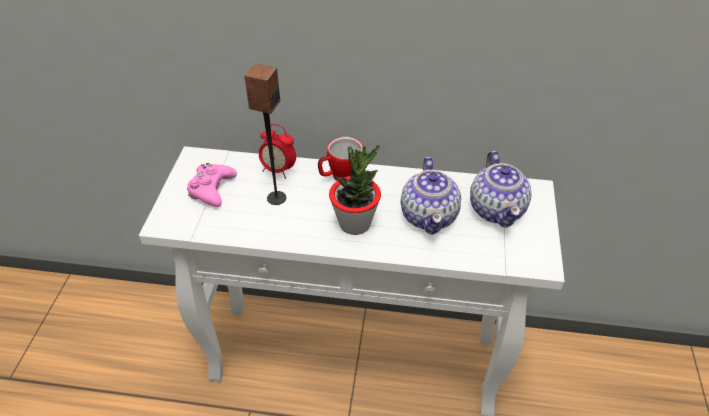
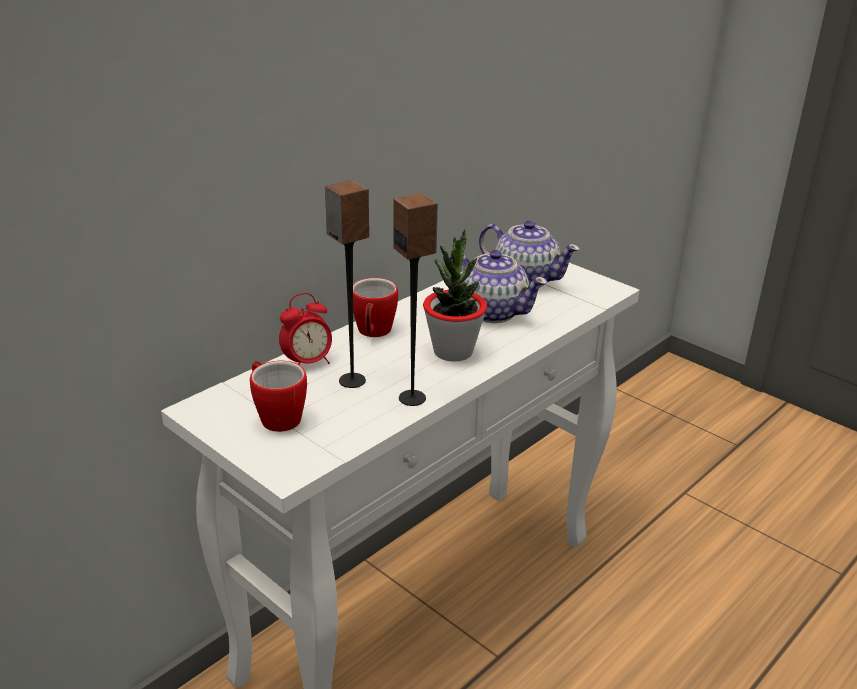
camera: 55 degrees left, 15 degrees down
pink game controller [187,163,237,207] -> mug [250,361,307,432]
none -> speaker [393,193,438,406]

